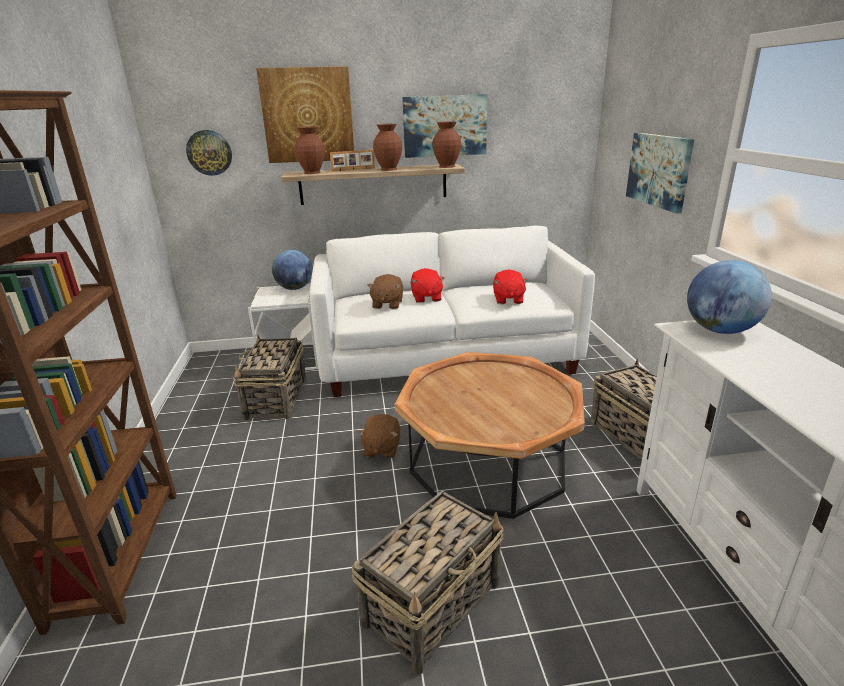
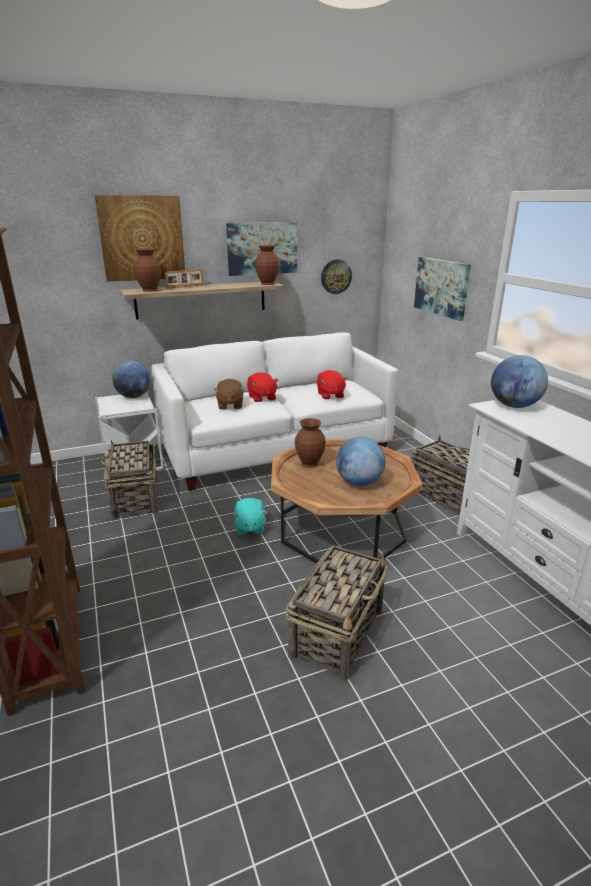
camera: 15 degrees left, 0 degrees up
wall clock [186,130,232,176] -> wall clock moved to [321,259,352,294]
brown plush toy [358,414,400,459] -> turquoise plush toy [233,498,267,536]
brown vase [373,124,402,171] -> brown vase moved to [295,418,326,468]
none -> globe [336,437,385,486]

